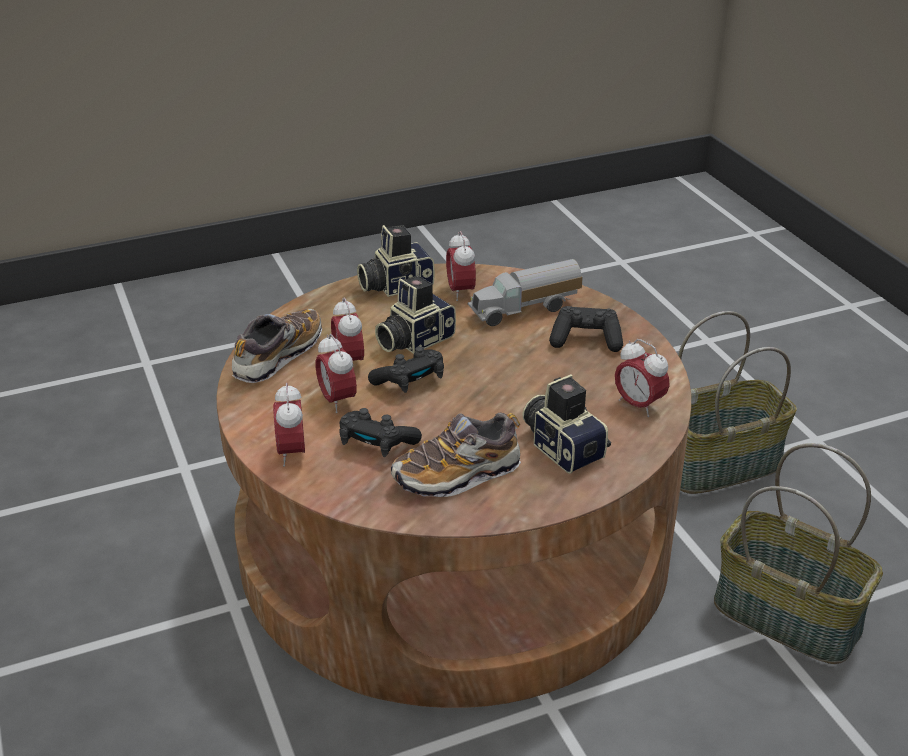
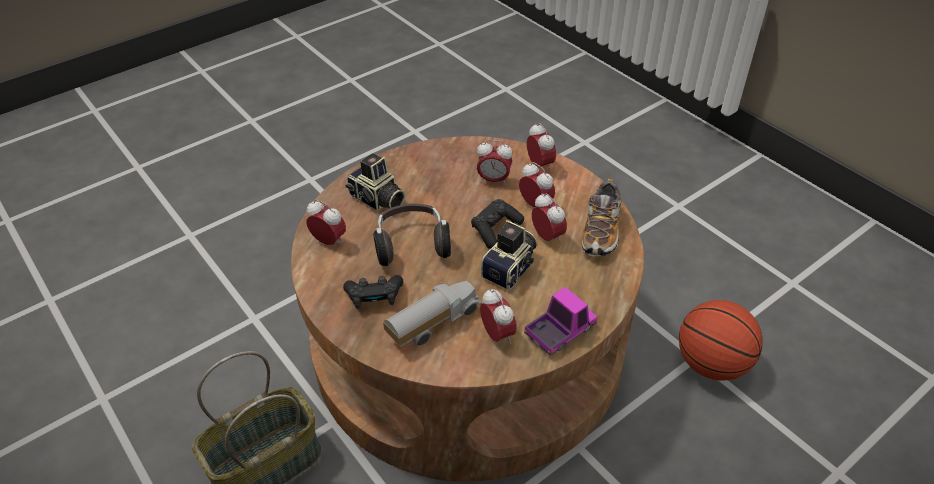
camera: 165 degrees right, 10 degrees up
black game controller [340,408,422,457] -> alarm clock [477,140,512,185]
camera [357,225,435,297] -> toy truck [524,287,598,356]
shoe [391,413,521,497] -> none
basket [714,443,883,664] -> none
none -> headphones [373,204,451,266]
none -> basketball [679,300,763,381]

